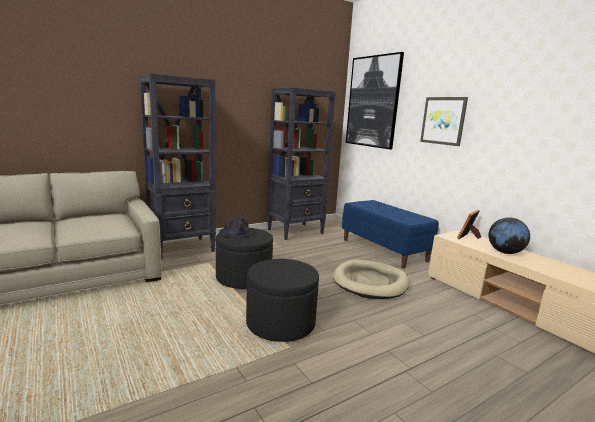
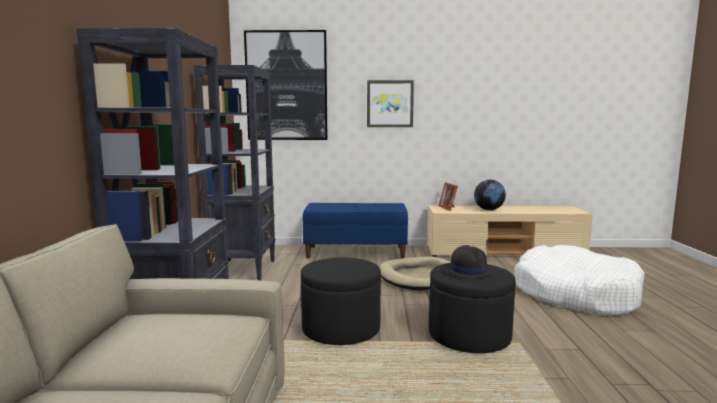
camera: 55 degrees left, 5 degrees down
black hat [219,216,254,237] -> black hat moved to [443,245,495,279]
none -> white dog bed [514,245,645,316]

